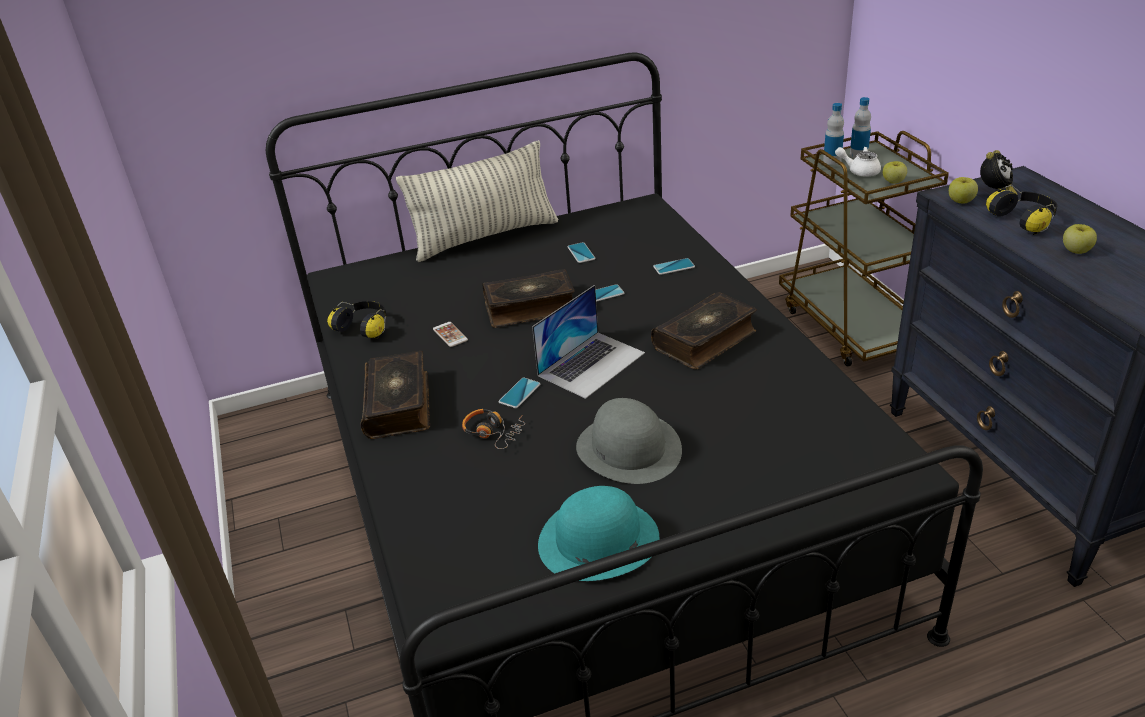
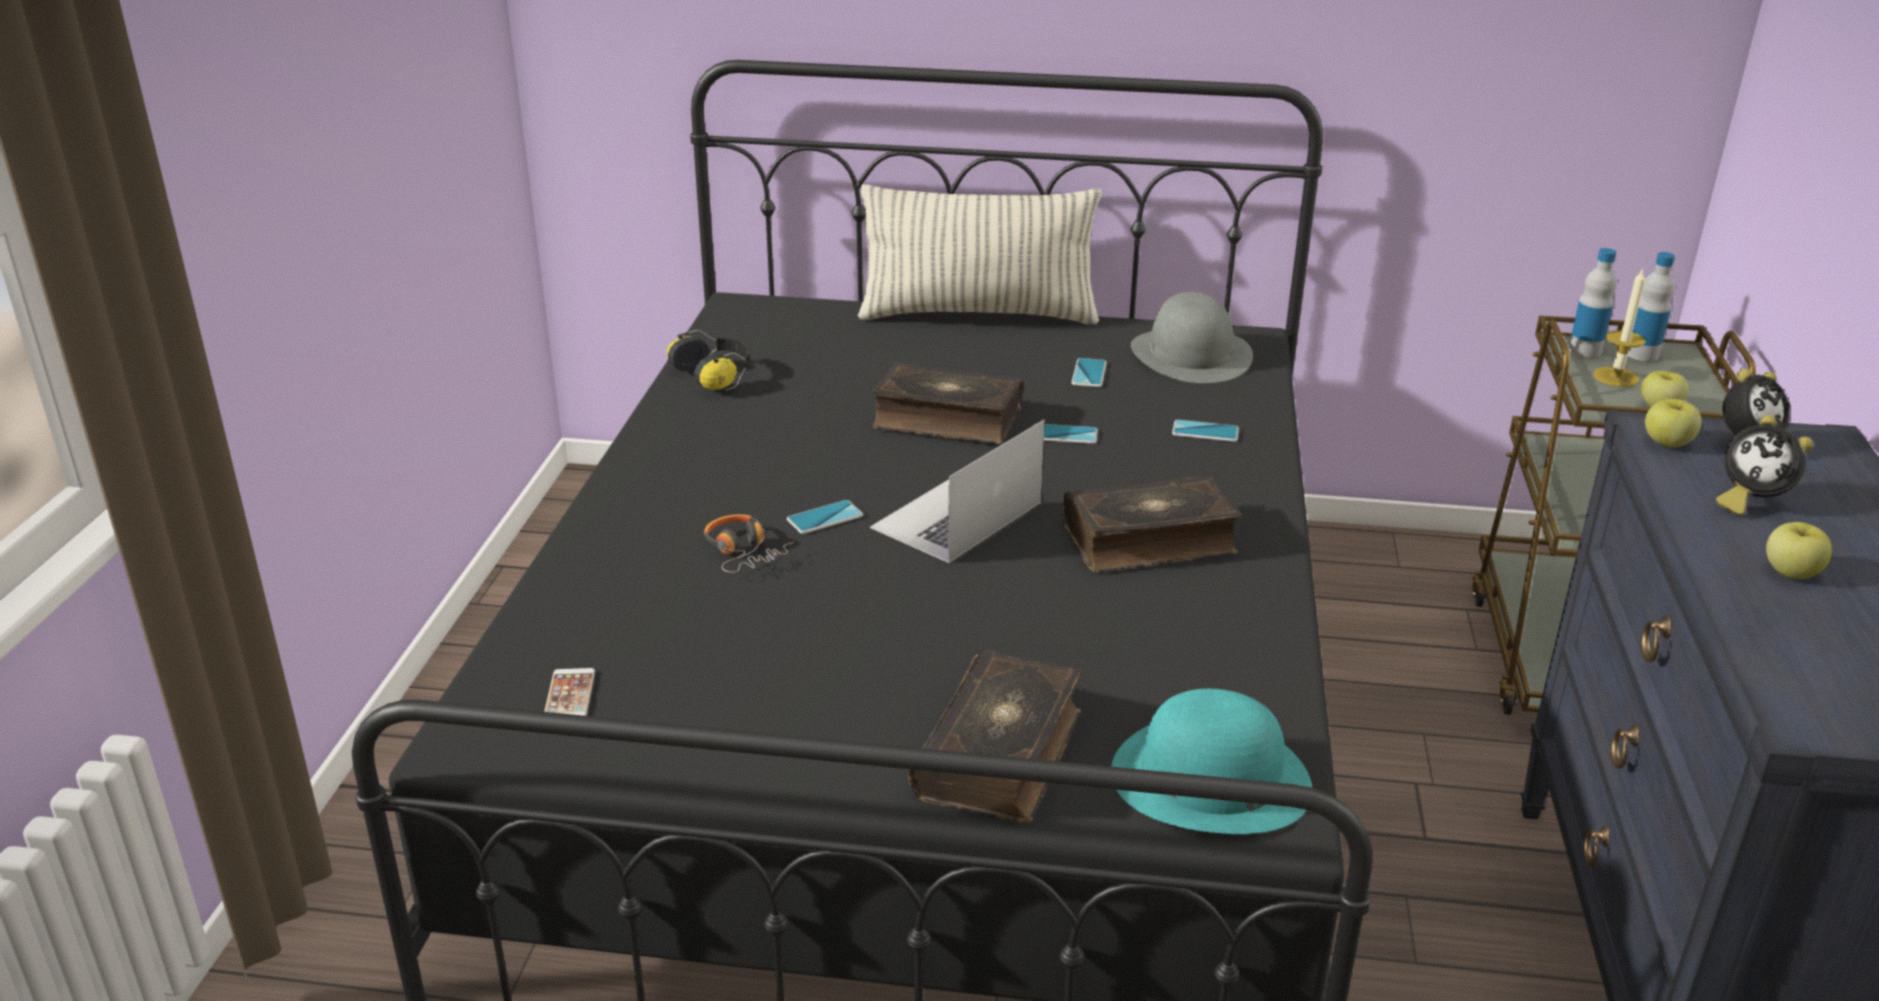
camera: 25 degrees right, 5 degrees down
book [361,351,430,439] -> book moved to [908,650,1082,823]
phone [433,322,468,347] -> phone moved to [544,668,595,716]
laptop [532,285,645,399] -> laptop turned 150 degrees clockwise [870,420,1045,563]
turquoise hat [538,486,659,581] -> turquoise hat moved to [1111,689,1312,834]
grey hat [576,398,682,484] -> grey hat moved to [1131,292,1253,383]
white teapot [835,147,881,177] -> candle [1593,267,1646,387]
headphones [986,185,1057,235] -> alarm clock [1716,415,1813,516]

